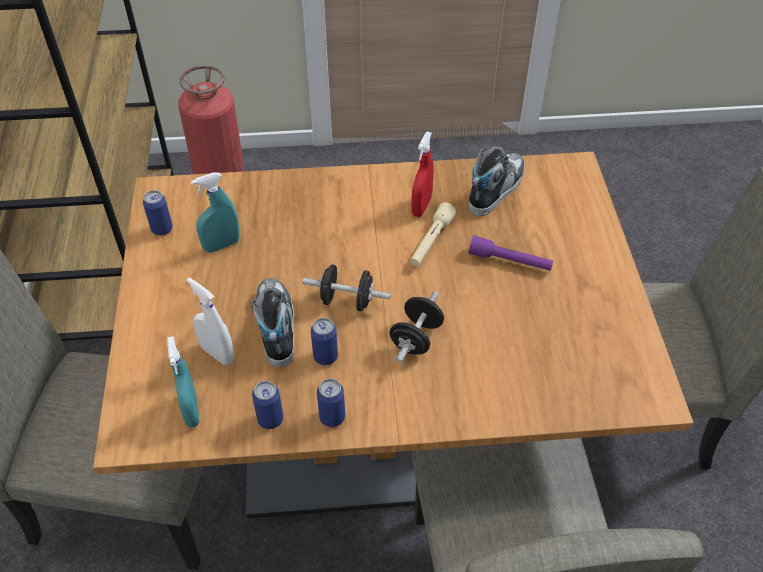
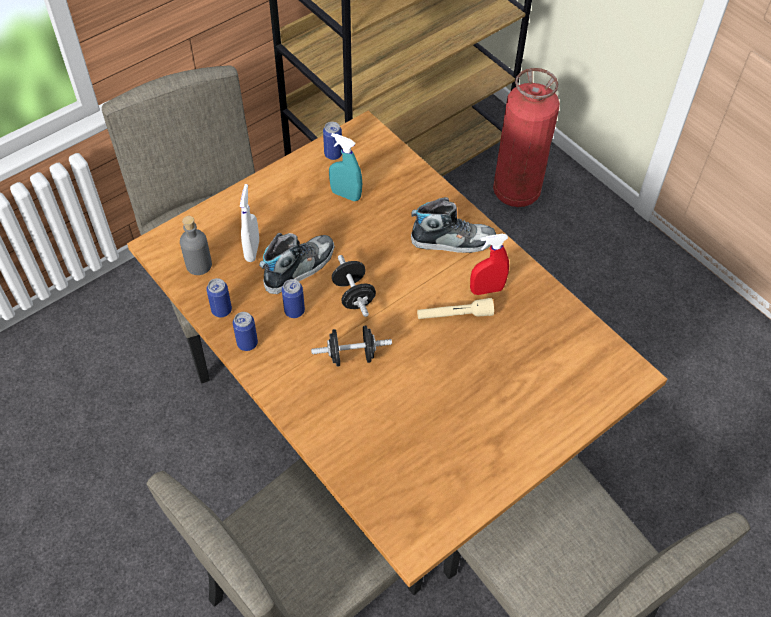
camera: 55 degrees right, 5 degrees up
turquoise spray bottle [167,336,200,428] -> grey bottle [180,216,212,275]
shoe [469,147,525,216] -> shoe moved to [411,197,496,253]
purple flashlight [469,235,553,271] -> none

